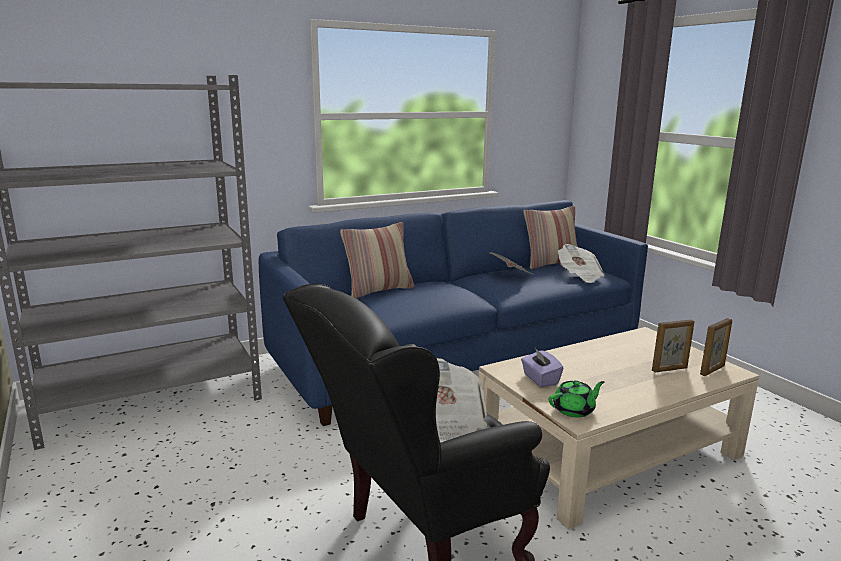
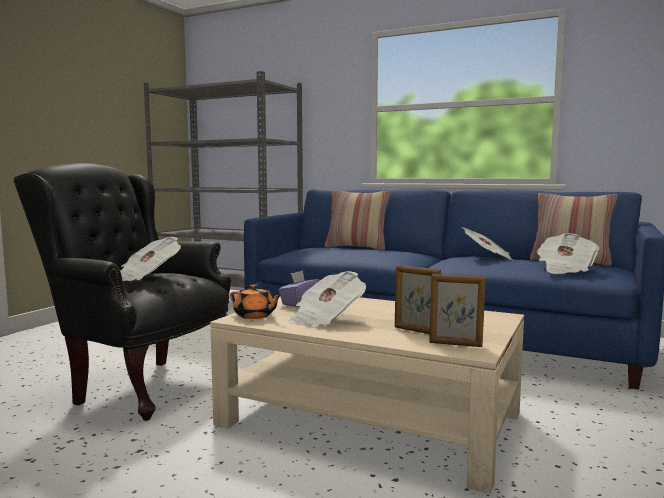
camera: 55 degrees right, 10 degrees down
green teapot [549,380,604,418] -> orange teapot [230,284,282,319]
none -> newspaper [289,271,366,326]

